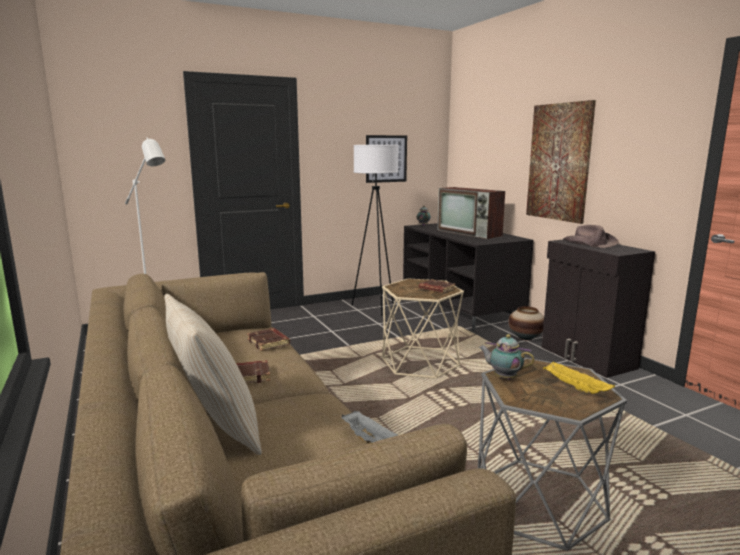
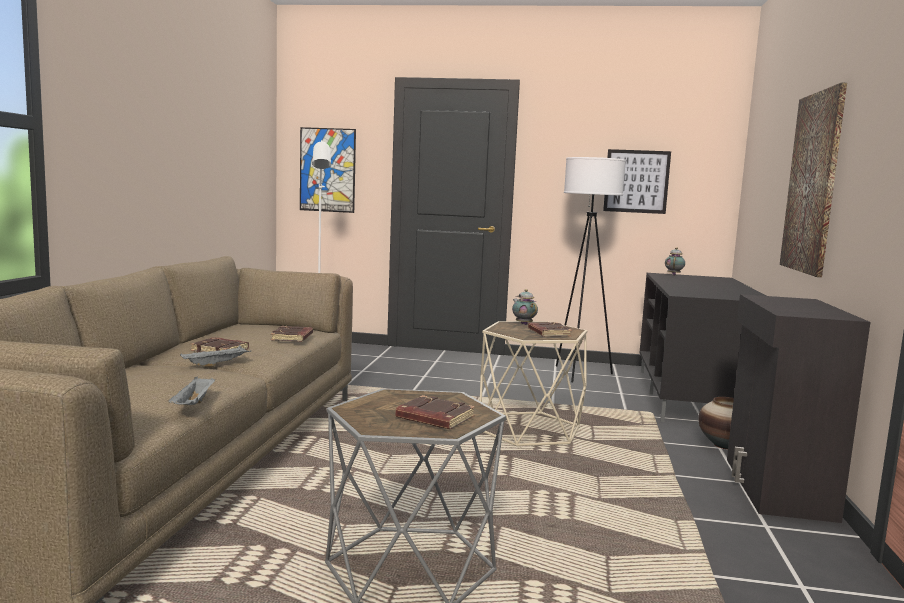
camera: 35 degrees right, 5 degrees down
beige pillow [165,294,262,455] -> none
television [437,187,505,239] -> none
teapot [479,334,535,379] -> teapot moved to [512,289,538,325]
yellow tray [543,361,615,394] -> brown book [396,395,475,429]
brown hat [563,225,619,248] -> none
none -> grey tray [180,345,251,367]
none -> picture [300,127,356,213]

